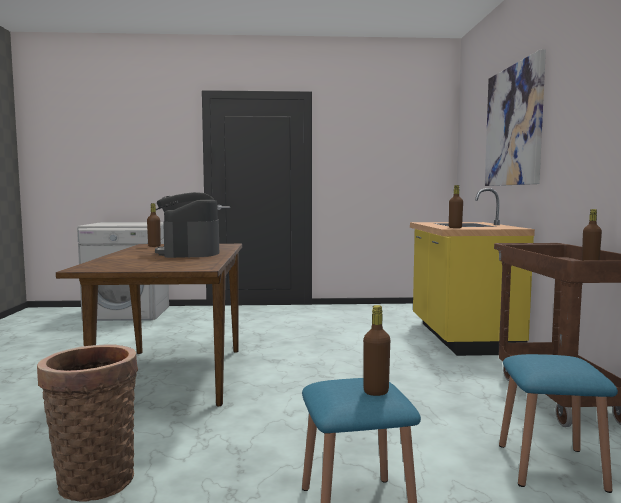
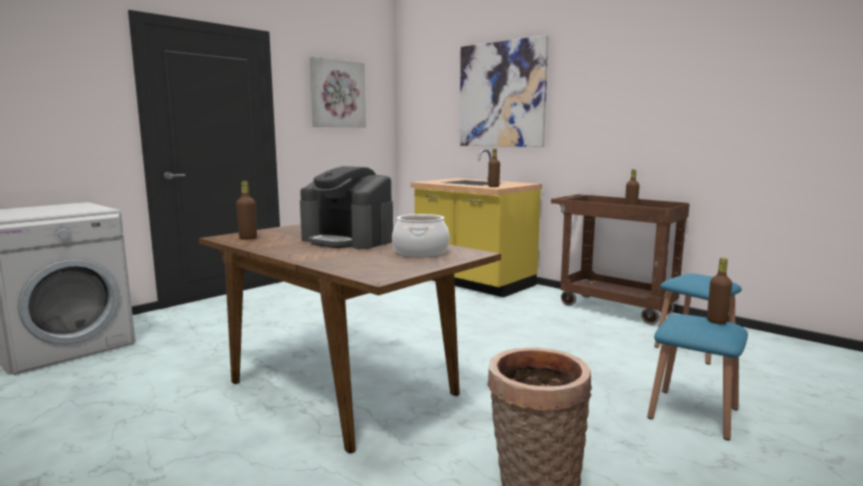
camera: 45 degrees left, 5 degrees up
none -> picture [310,56,366,128]
none -> cooking pot [392,214,450,257]

